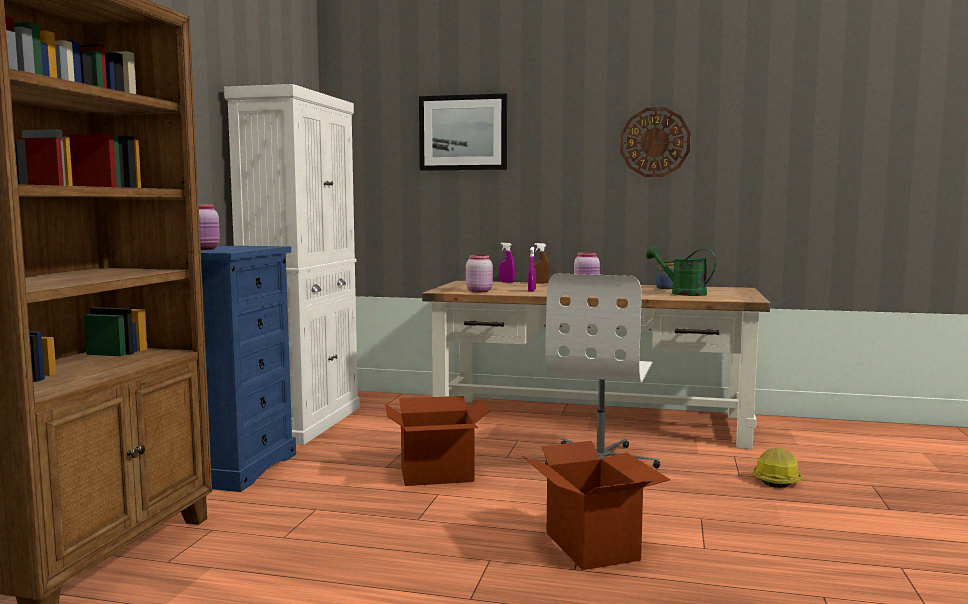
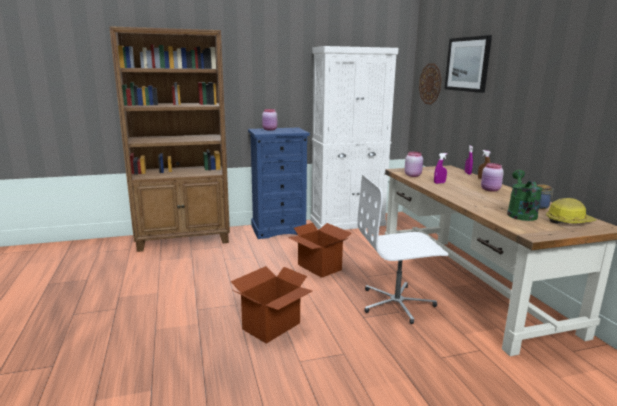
camera: 60 degrees right, 10 degrees up
wall clock [620,107,691,177] -> wall clock moved to [419,63,441,105]
hard hat [753,448,802,488] -> hard hat moved to [546,198,596,224]

